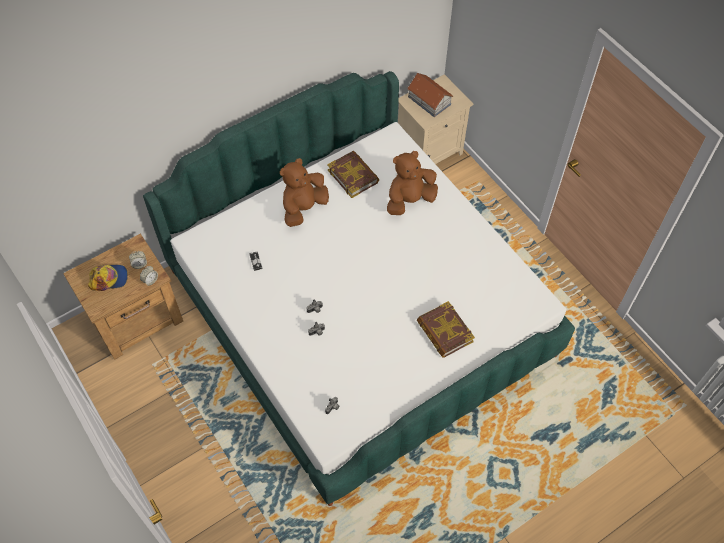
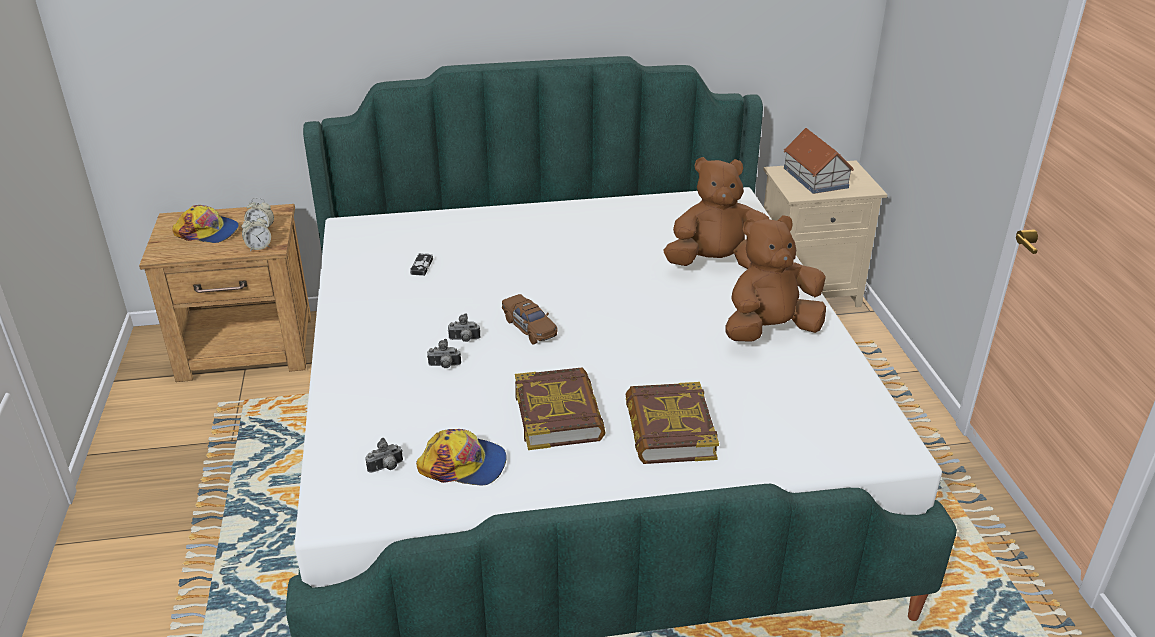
camera: 25 degrees right, 25 degrees down
brown plush toy [280,158,329,227] -> brown plush toy moved to [725,215,826,342]
book [327,151,379,198] -> book moved to [515,367,606,450]
none -> cap [416,429,507,486]
none -> brown toy car [502,294,558,344]

